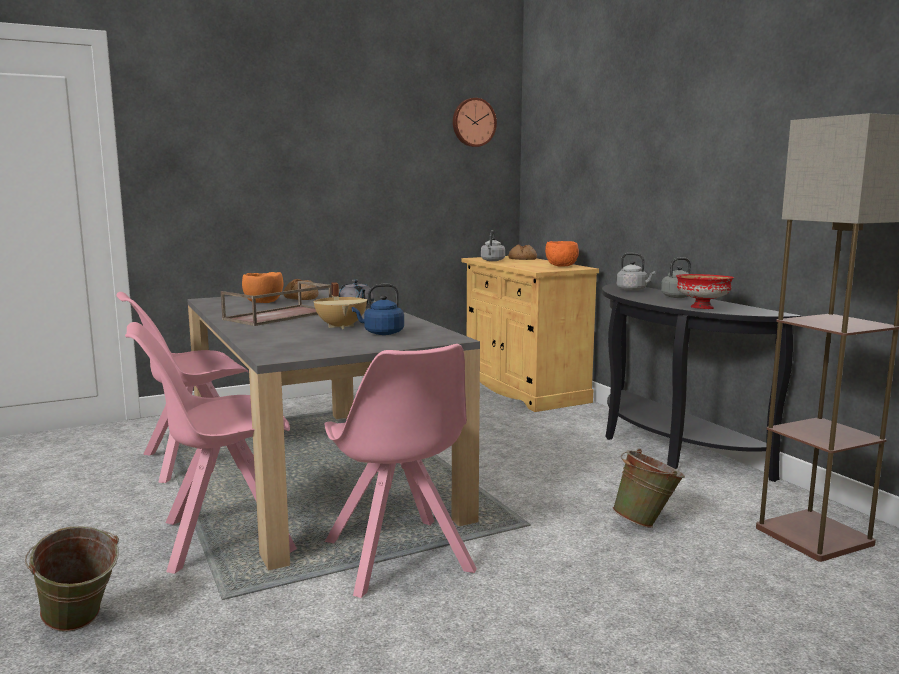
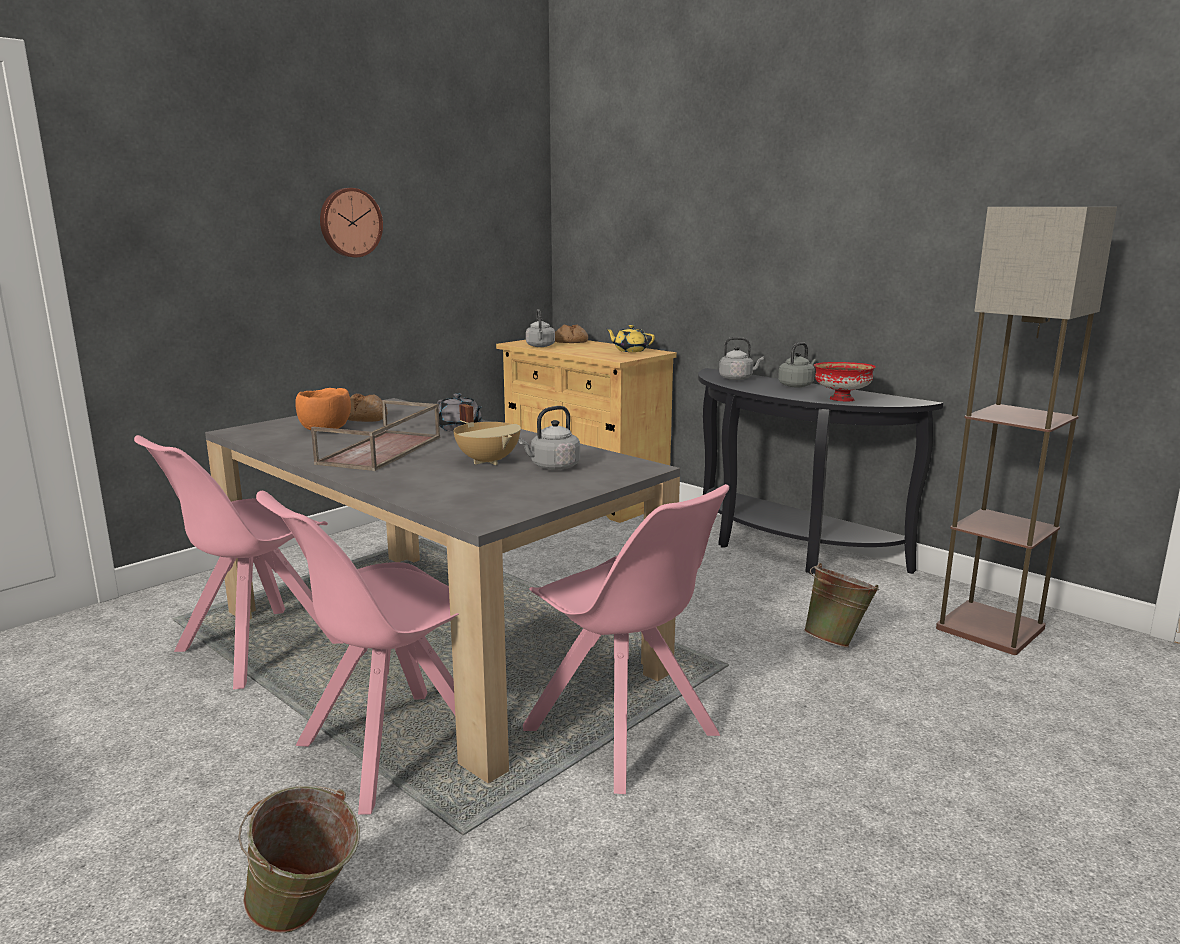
camera: 20 degrees left, 5 degrees up
blue kettle [352,284,404,335] -> grey kettle [519,406,580,470]
wall clock [453,98,497,147] -> wall clock moved to [320,188,383,257]
orange bowl [545,241,579,267] -> yellow teapot [606,325,655,352]

